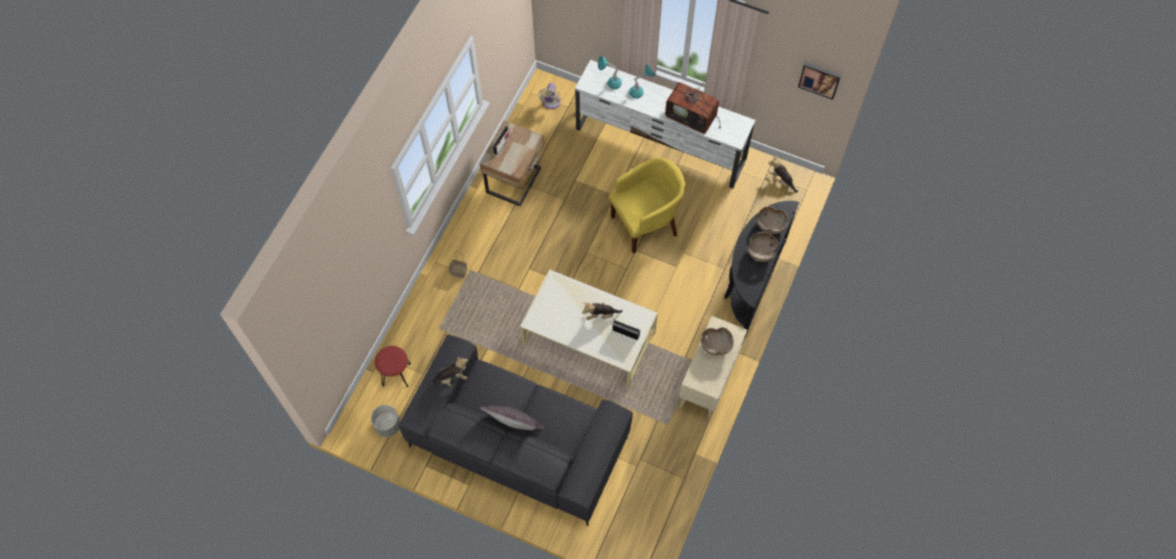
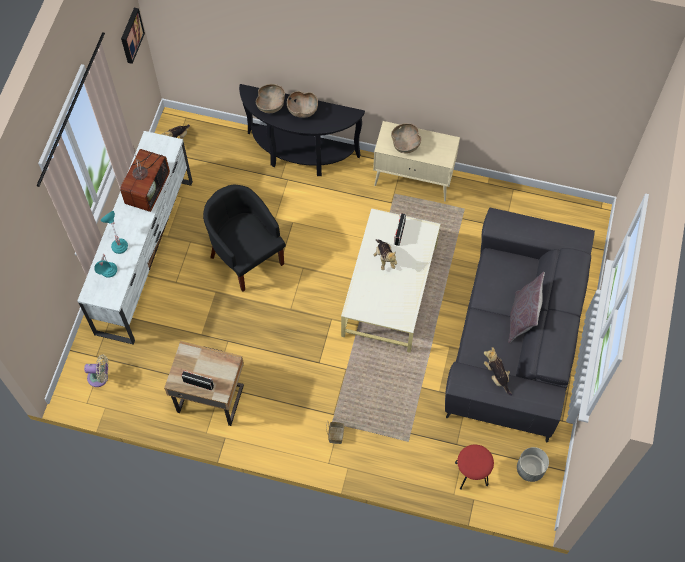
camera: 100 degrees left, 0 degrees up
yellow armchair [609,158,685,254] -> black armchair [203,185,286,292]

